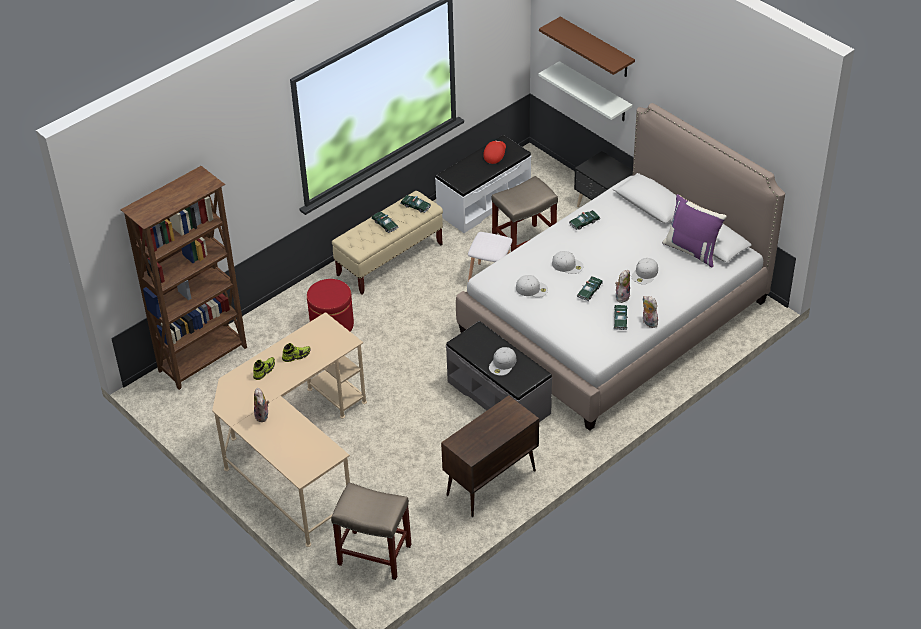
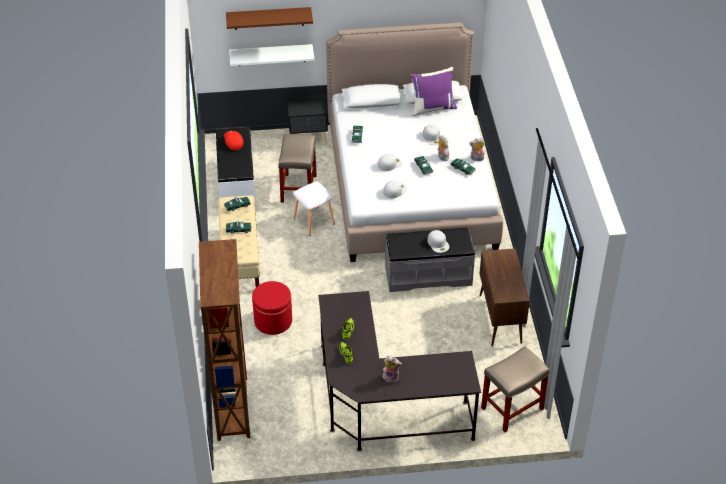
camera: 55 degrees left, 0 degrees up
beige desk [212,312,367,547] -> black desk [318,291,481,451]

